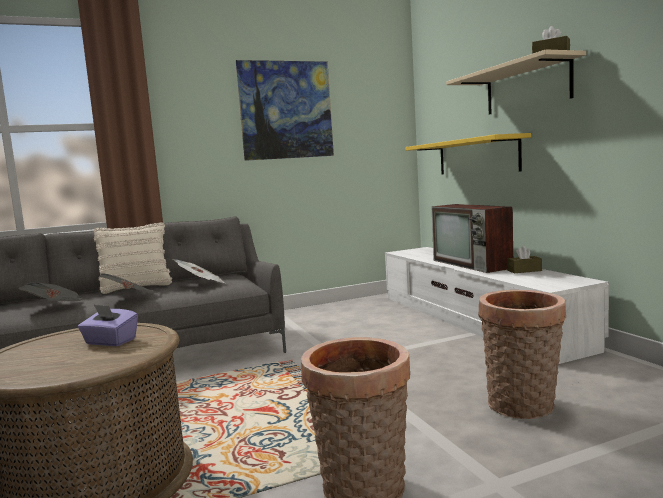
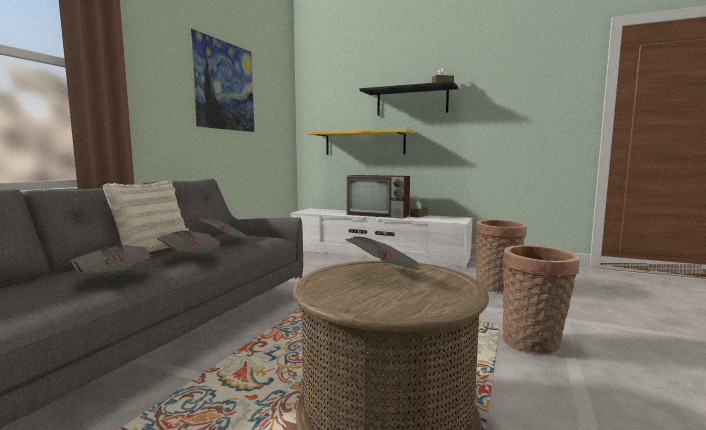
camera: 45 degrees left, 0 degrees up
purple tissue box [78,304,138,346] -> newspaper [345,236,423,270]
beige shelf [446,50,586,114] -> black shelf [359,81,458,116]

